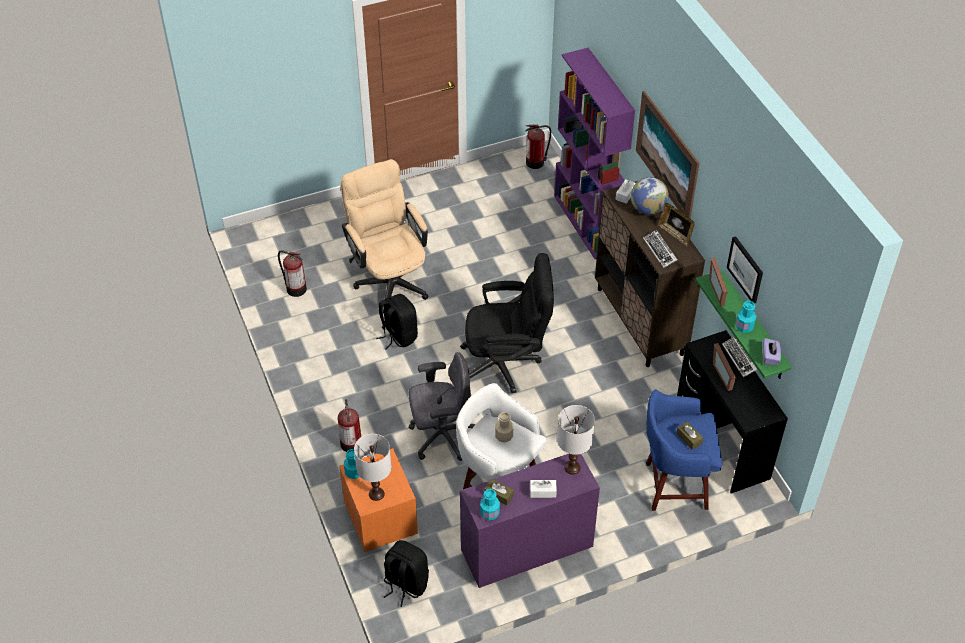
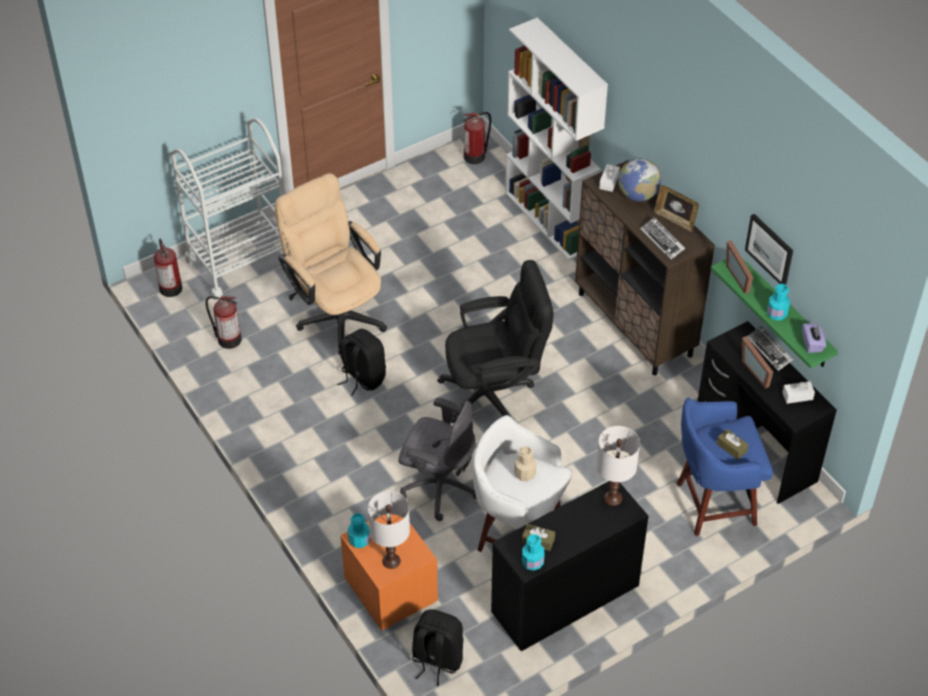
camera: 10 degrees left, 0 degrees up
fire extinguisher [338,399,362,452] -> fire extinguisher moved to [154,239,182,297]
grey office chair [409,352,475,461] -> grey office chair turned 45 degrees clockwise [398,398,477,521]
purple desk [460,454,600,588] -> black desk [491,481,649,651]
white tissue box [530,480,557,498] -> white tissue box moved to [782,381,815,404]
purple bookcase [554,48,635,259] -> white bookcase [505,17,608,260]
picture [636,91,699,219] -> none
none -> white cart [171,118,284,300]

